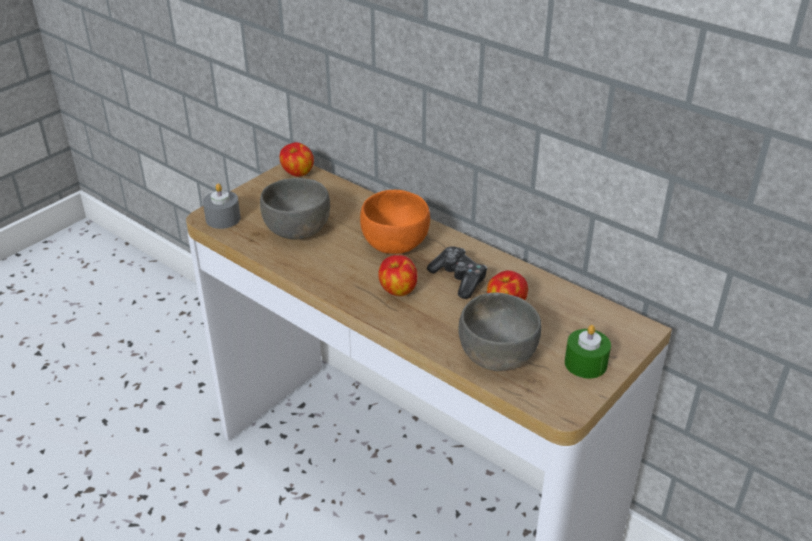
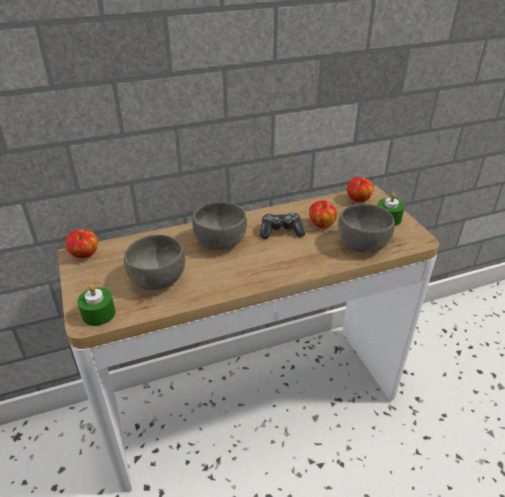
camera: 60 degrees left, 0 degrees up
grey candle [203,183,241,229] -> green candle [77,285,115,326]
orange bowl [360,190,430,254] -> grey bowl [192,202,247,250]
apple [378,255,418,296] -> apple moved to [347,177,374,202]

